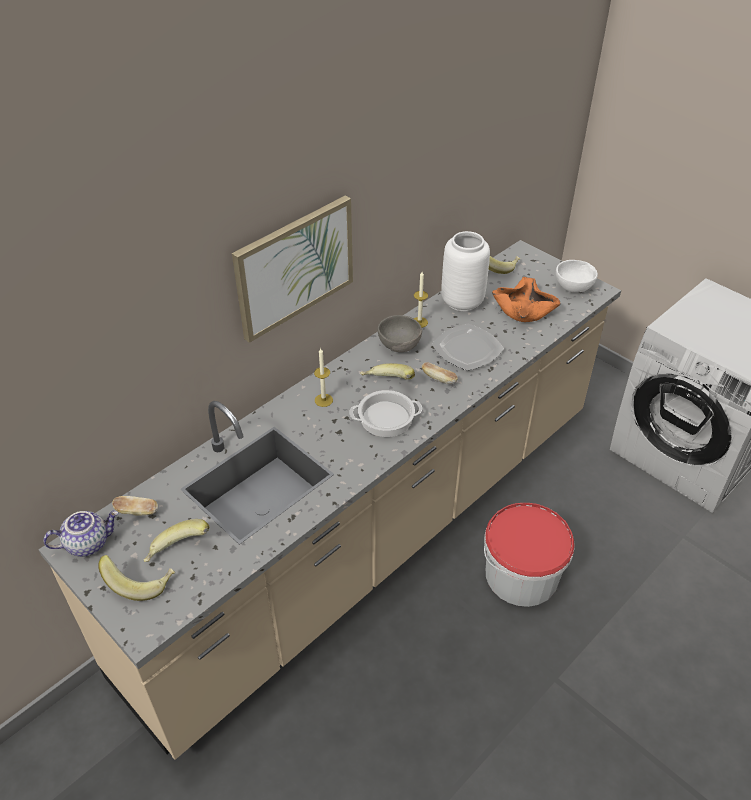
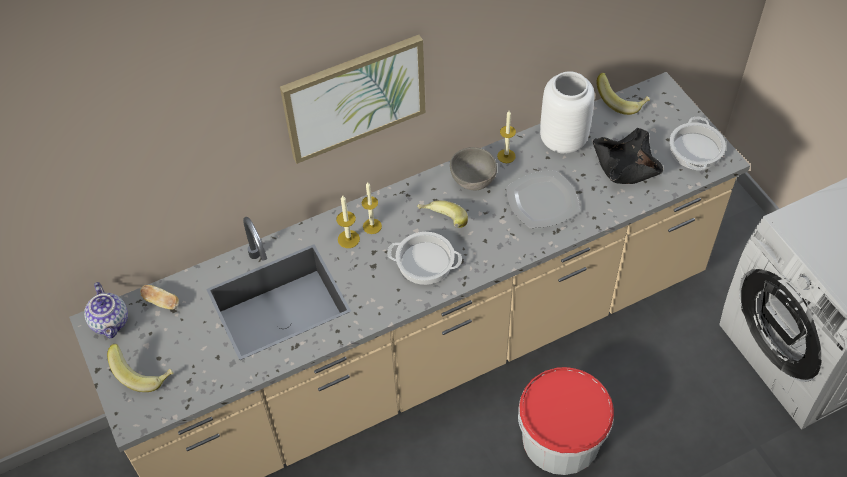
camera: 20 degrees right, 10 degrees up
teapot [43,511,119,557] -> teapot turned 75 degrees clockwise [84,282,128,338]
banana [143,519,209,562] -> none
bread [422,362,458,384] -> none
orange bowl [492,277,561,322] -> black bowl [593,128,663,184]
white bowl [556,260,598,293] -> cooking pot [670,117,726,170]
none -> candle [336,196,360,248]

